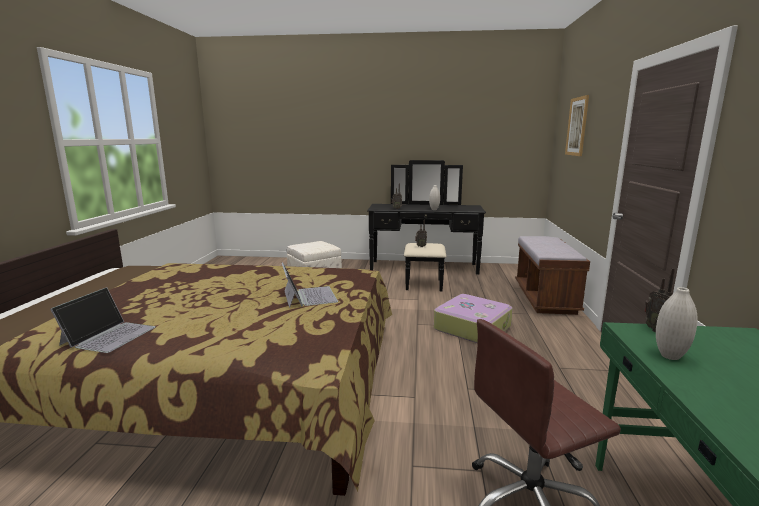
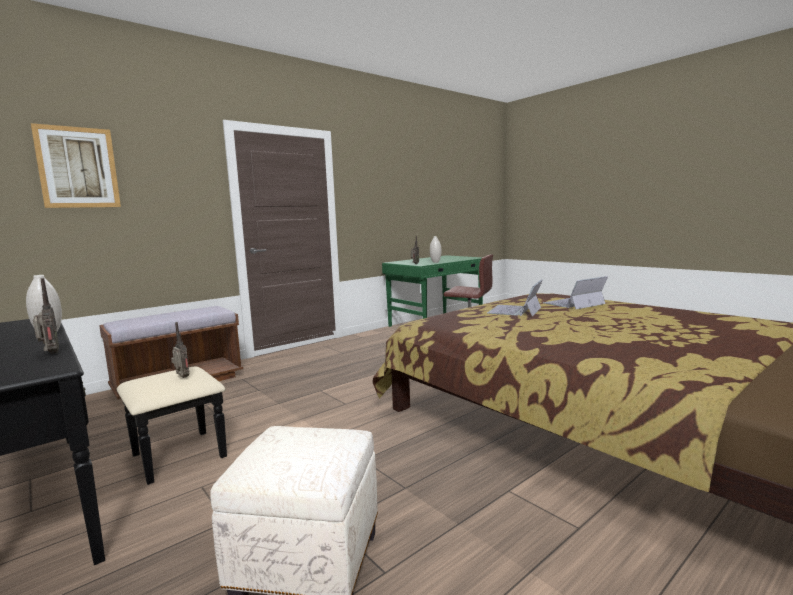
camera: 135 degrees left, 5 degrees down
laptop [50,287,156,353] -> laptop moved to [543,276,608,309]
suitcase [434,294,513,343] -> none

